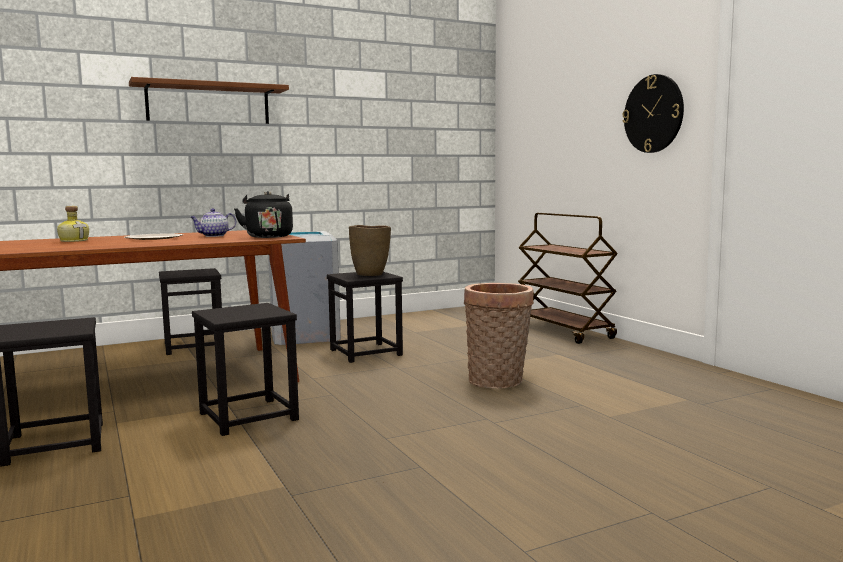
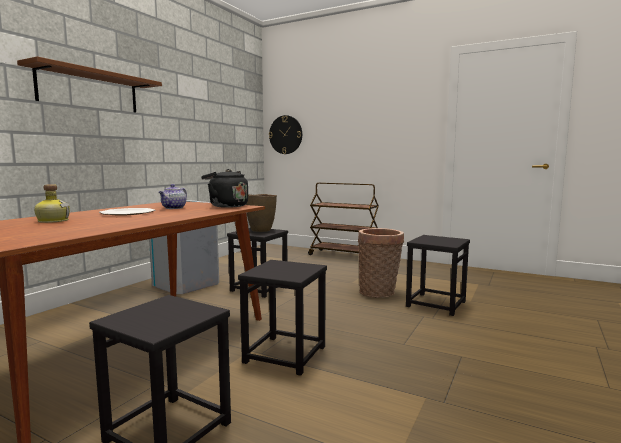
camera: 35 degrees left, 0 degrees up
black stool [159,268,222,355] -> black stool moved to [406,235,470,316]
wall clock [622,74,684,153] -> wall clock moved to [269,115,302,154]

